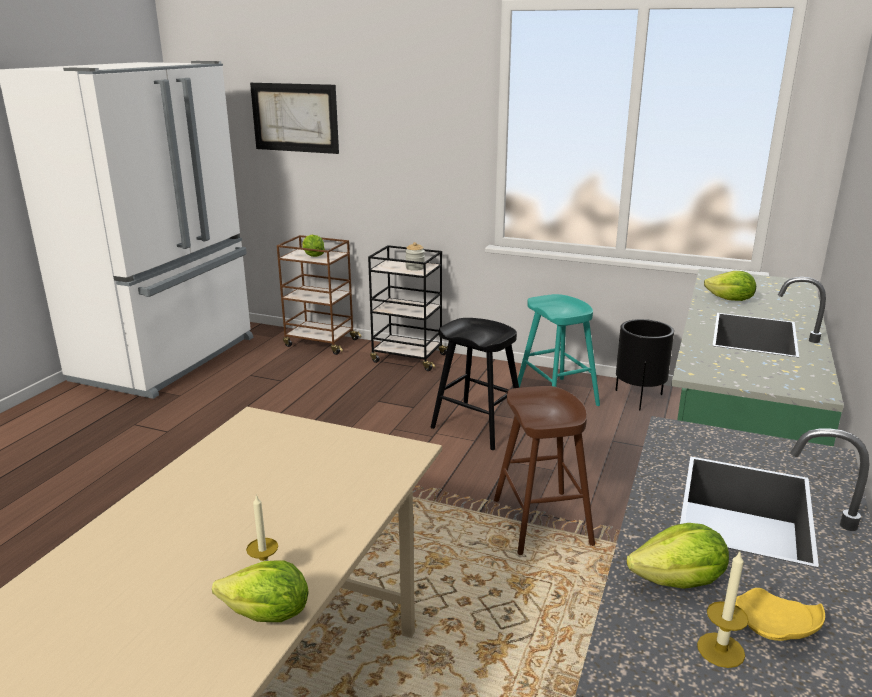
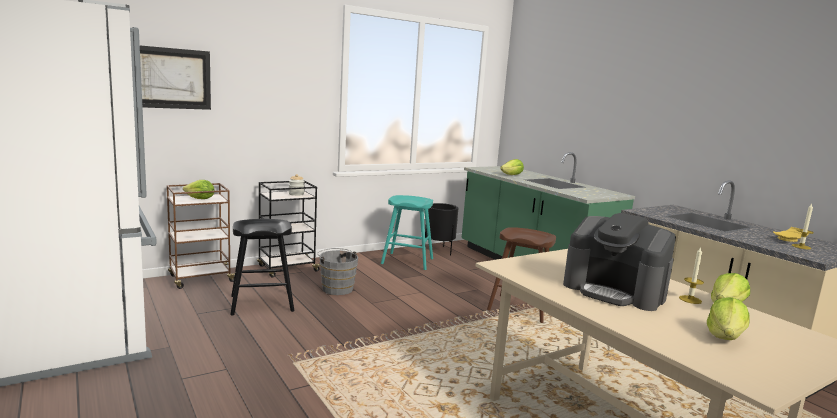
camera: 55 degrees left, 10 degrees down
black stool [431,318,519,450] -> black stool moved to [230,219,294,316]
lettuce [627,523,729,589] -> lettuce moved to [707,297,749,340]
none -> grey bucket [317,248,358,295]
none -> coffee machine [563,213,676,311]

